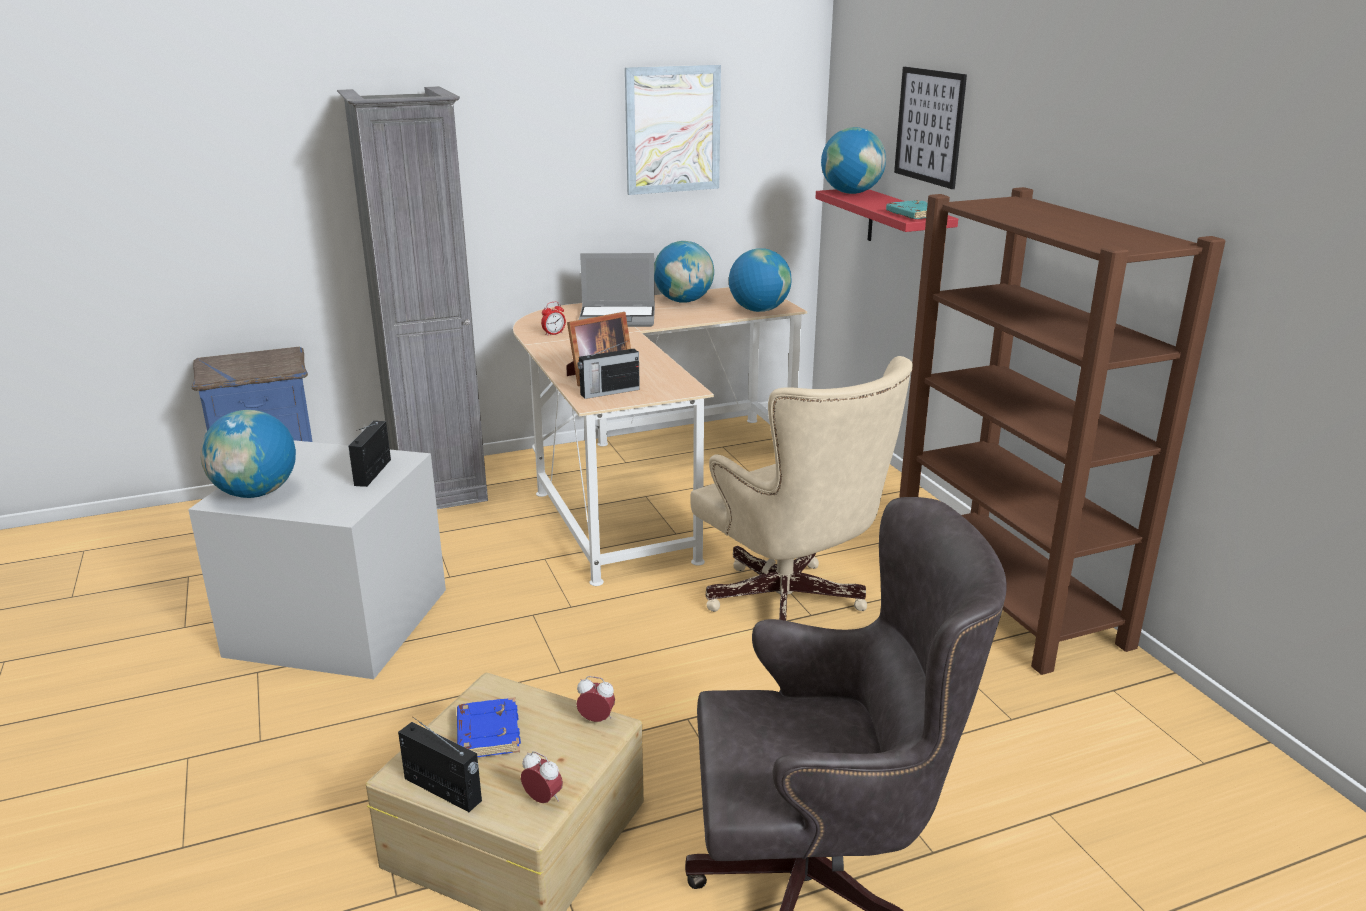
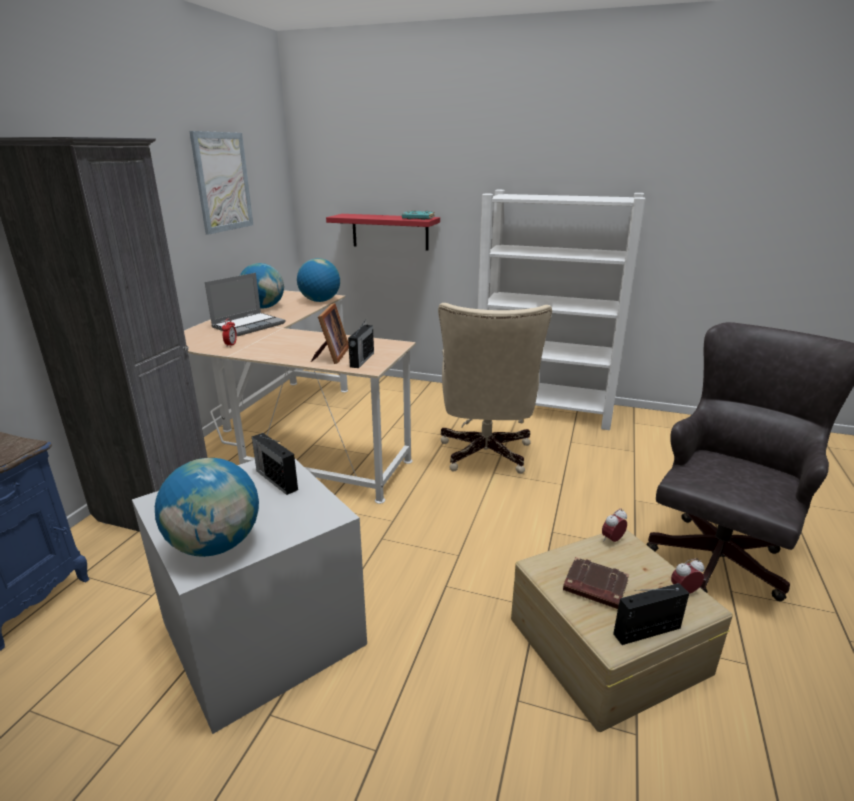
camera: 50 degrees left, 0 degrees up
blue book [457,697,521,757] -> brown book [563,557,629,609]
beige office chair [690,356,913,621] -> beige office chair turned 90 degrees clockwise [438,303,552,474]
globe [821,127,886,194] -> none
picture [894,67,967,189] -> none
brown bookcase [899,187,1225,675] -> white bookcase [478,190,645,430]

